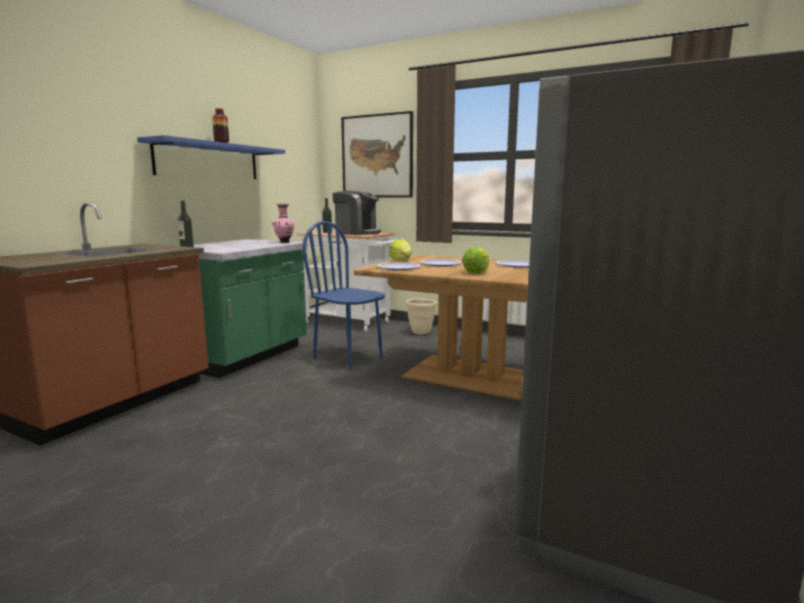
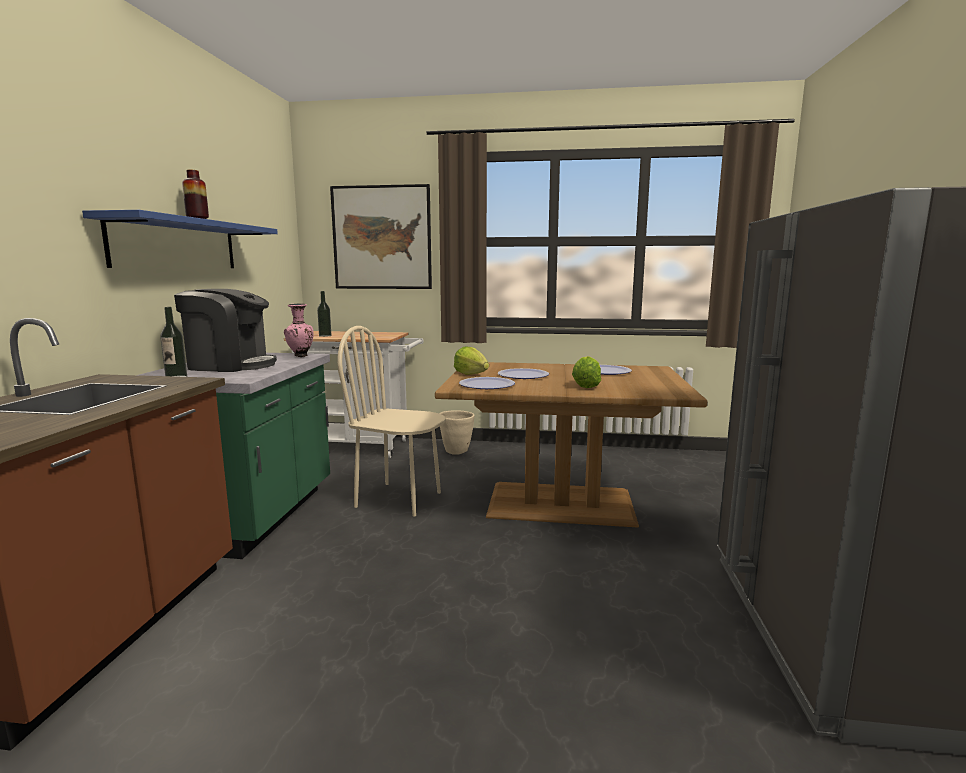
camera: 20 degrees left, 0 degrees up
blue chair [302,221,385,370] -> beige chair [337,326,446,517]
coffee machine [333,191,381,235] -> coffee machine moved to [174,289,277,372]

